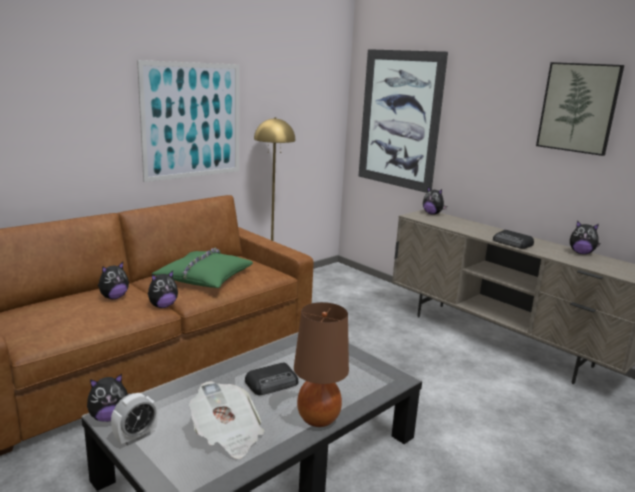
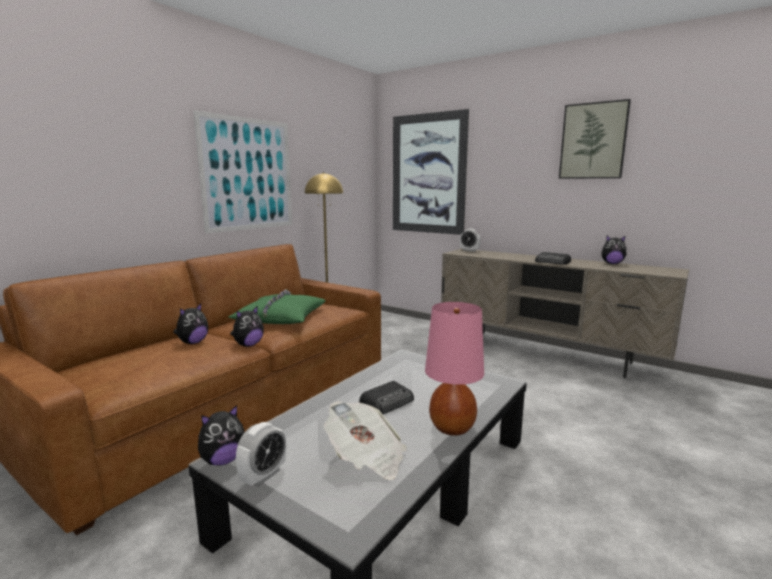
camera: 10 degrees left, 5 degrees down
brown table lamp [294,302,349,427] -> pink table lamp [425,302,484,436]
plush toy [423,187,447,215] -> alarm clock [460,229,481,252]

